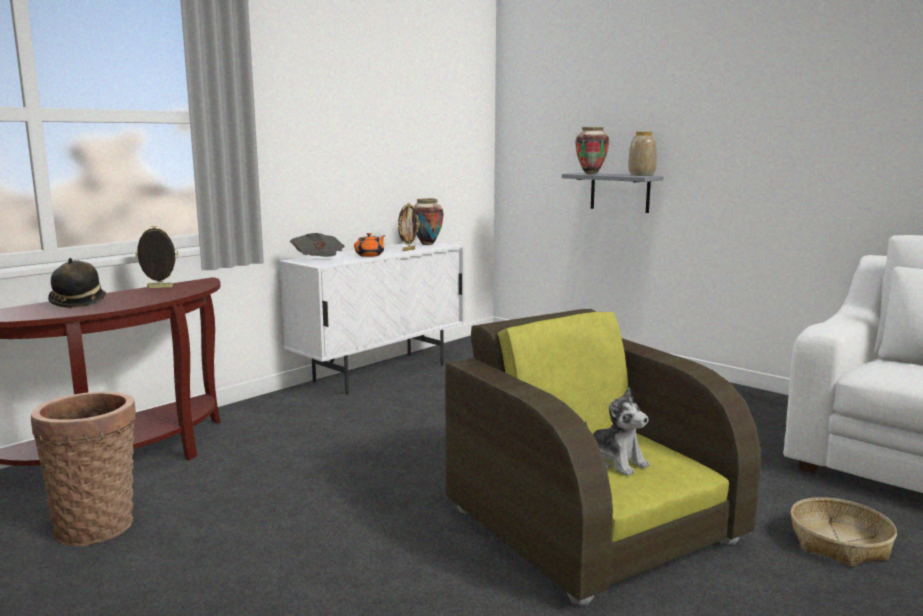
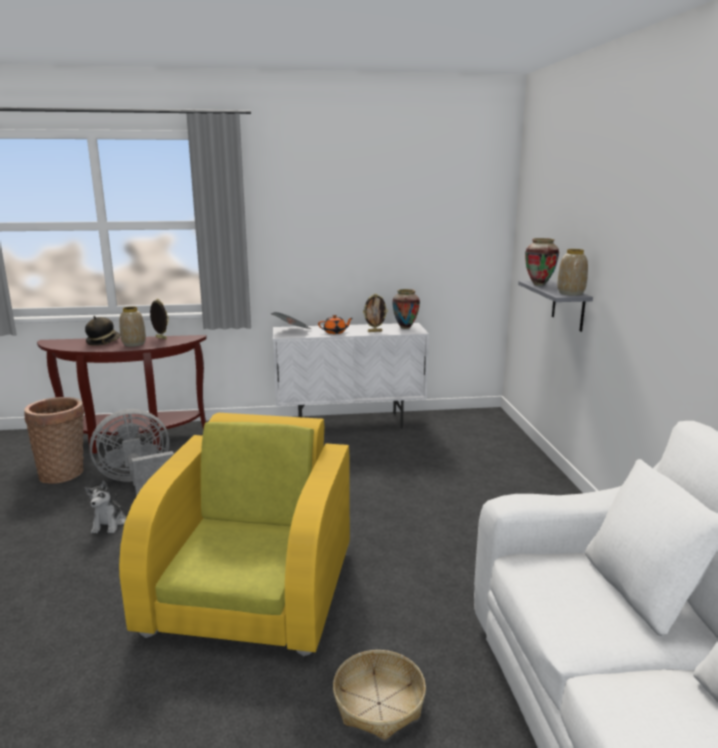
camera: 40 degrees right, 5 degrees up
brown armchair [445,309,761,606] -> yellow armchair [119,413,350,656]
plush toy [585,387,650,476] -> plush toy moved to [85,481,126,533]
none -> grey fan [89,409,174,496]
none -> vase [119,307,146,347]

